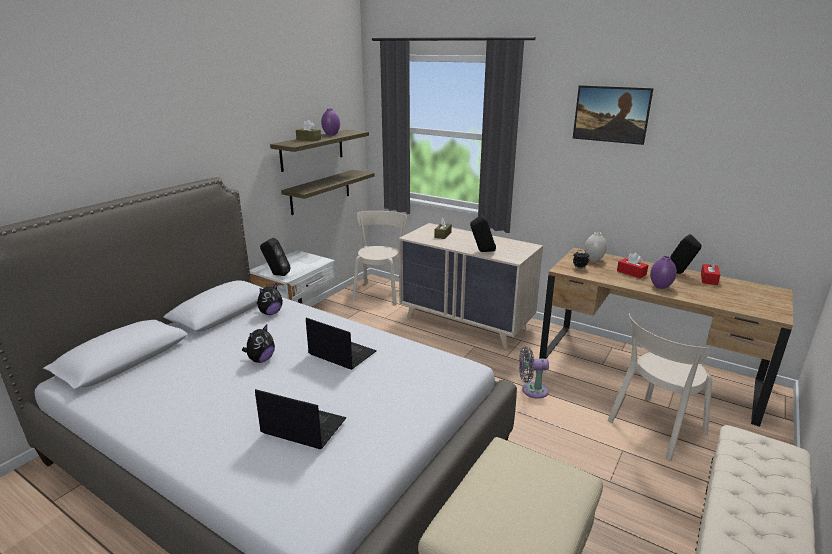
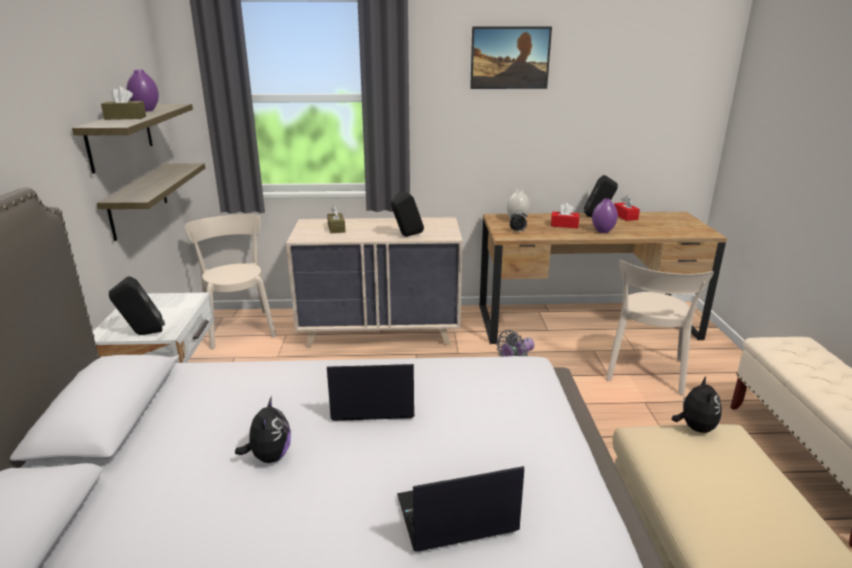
camera: 35 degrees left, 0 degrees up
plush toy [257,283,283,315] -> plush toy moved to [672,376,722,433]

